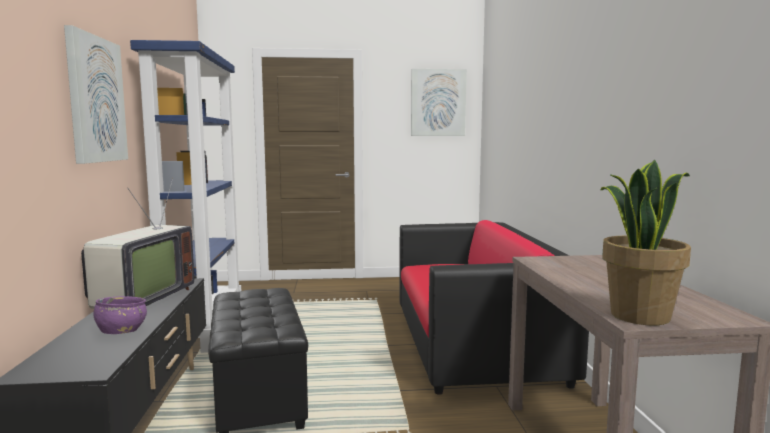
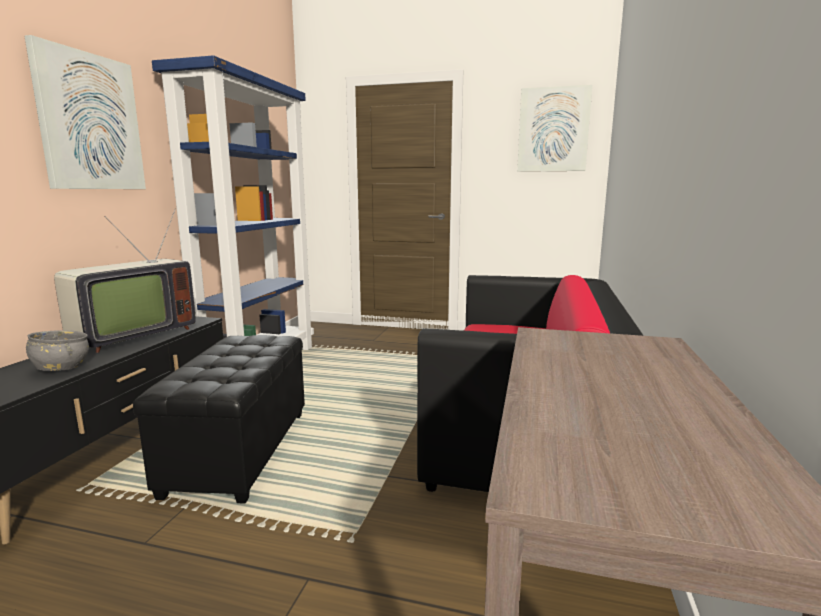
camera: 20 degrees right, 5 degrees up
purple bowl [93,296,147,334] -> grey bowl [26,330,89,371]
potted plant [601,160,691,326] -> none

